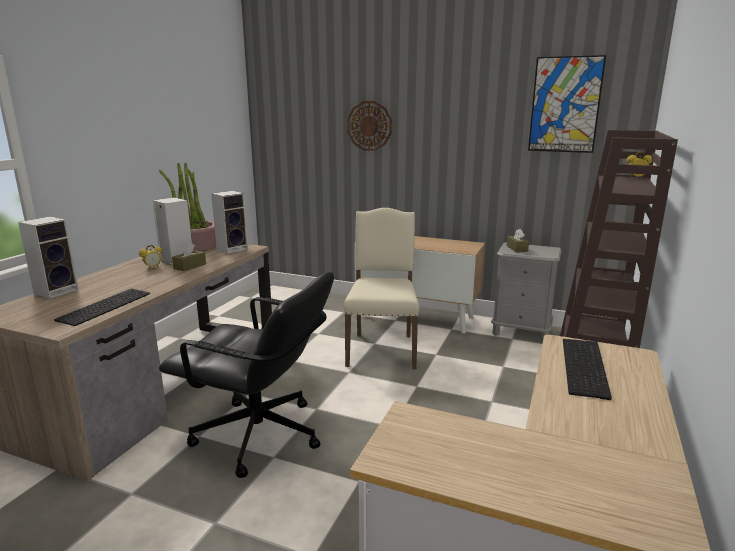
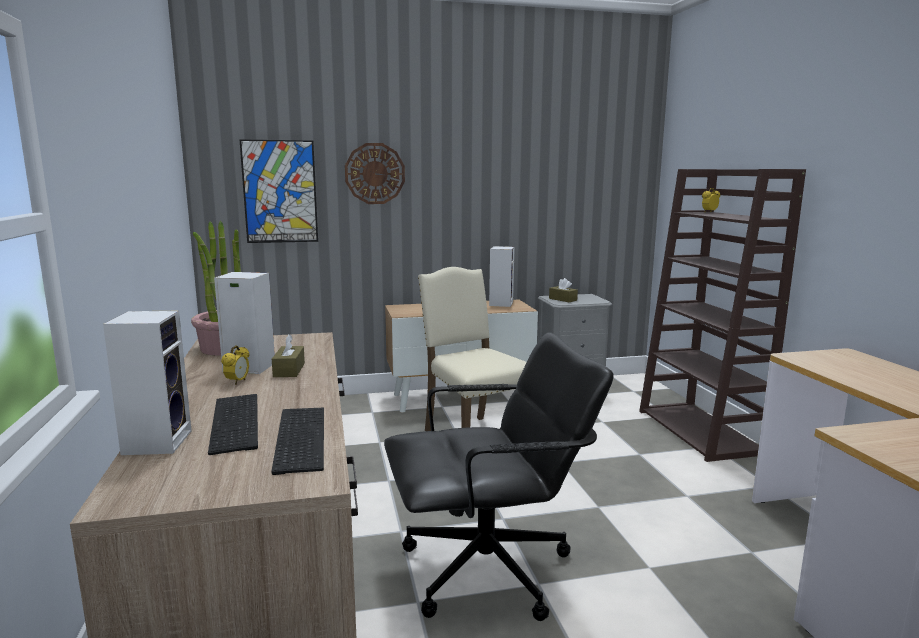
camera: 35 degrees left, 5 degrees down
speaker [211,191,248,254] -> speaker moved to [489,246,515,307]
picture [528,55,606,153] -> picture moved to [239,139,318,243]
keyboard [563,339,612,400] -> keyboard moved to [208,394,258,455]

